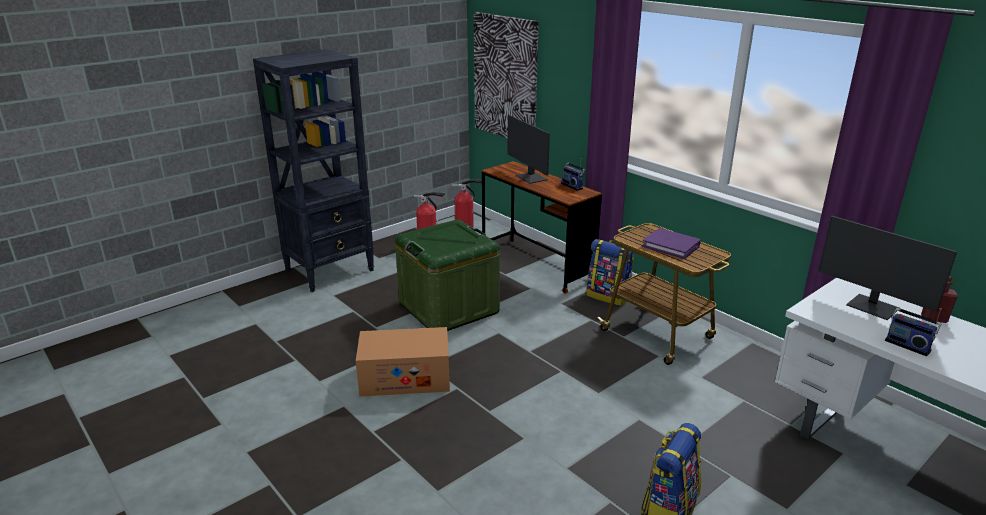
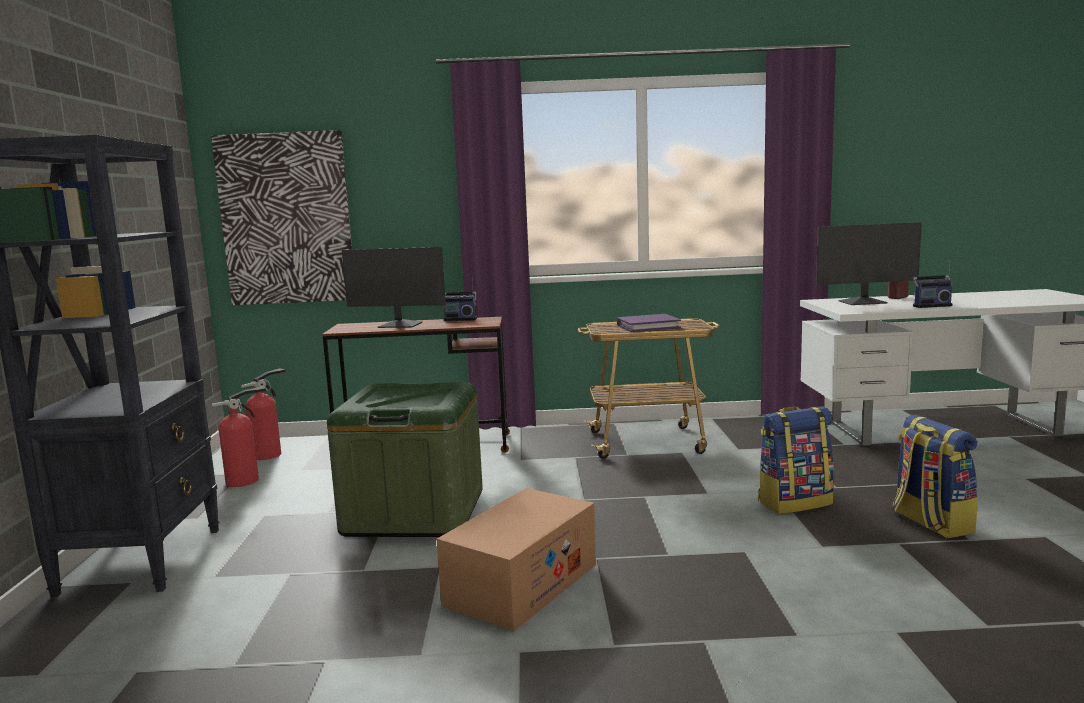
camera: 50 degrees left, 15 degrees down
backpack [587,239,634,306] -> backpack moved to [758,407,834,514]

